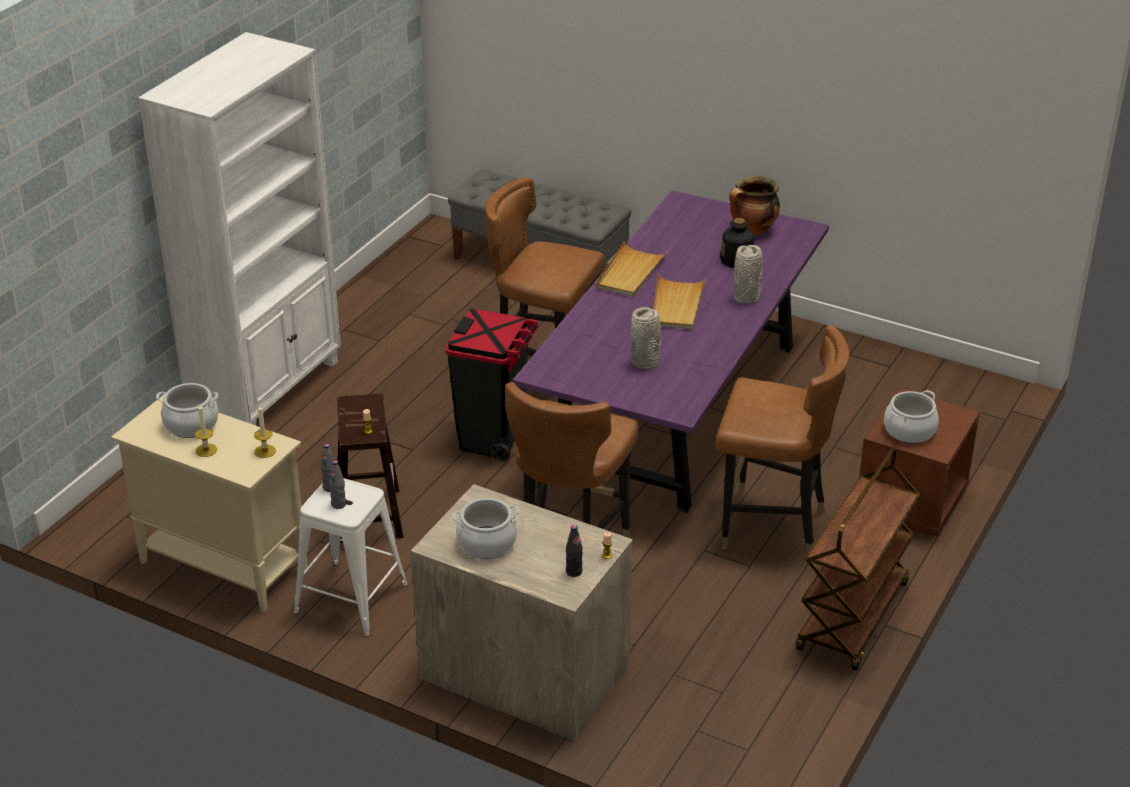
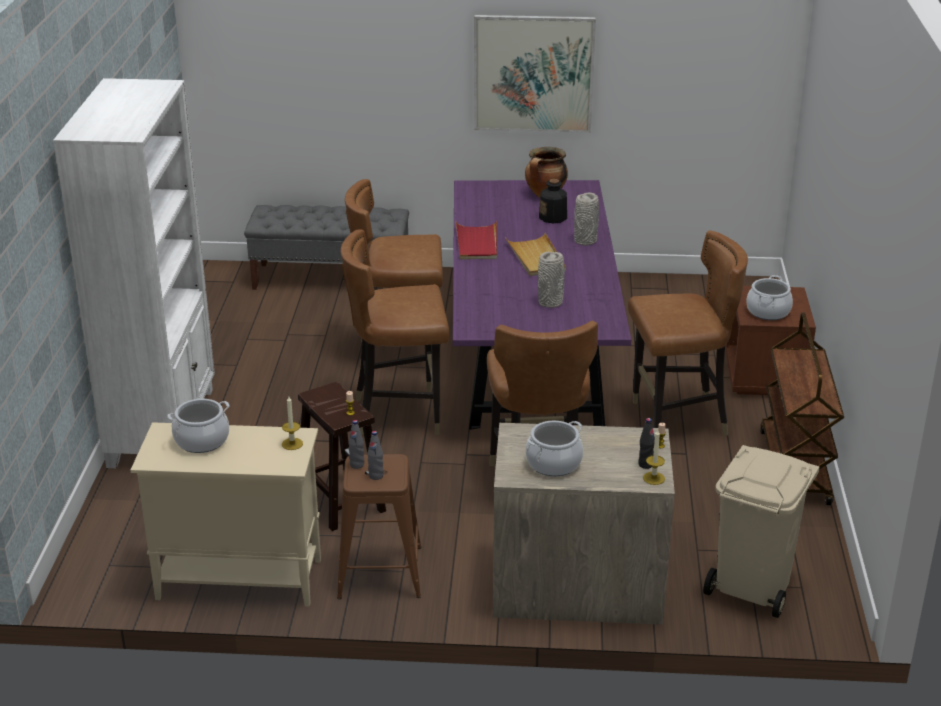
camera: 25 degrees left, 5 degrees down
candle [195,404,217,457] -> candle moved to [643,430,665,485]
white stool [294,478,408,636] -> brown stool [337,454,421,599]
black trash can [445,309,539,461] -> brown chair [341,229,449,435]
beige tray [595,242,667,297] -> red tray [456,221,497,260]
none -> picture [474,15,596,133]
none -> beige trash can [703,445,819,618]

